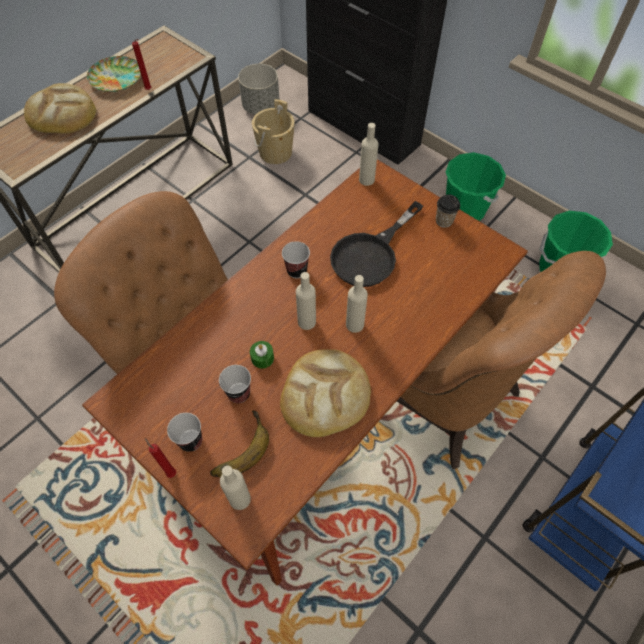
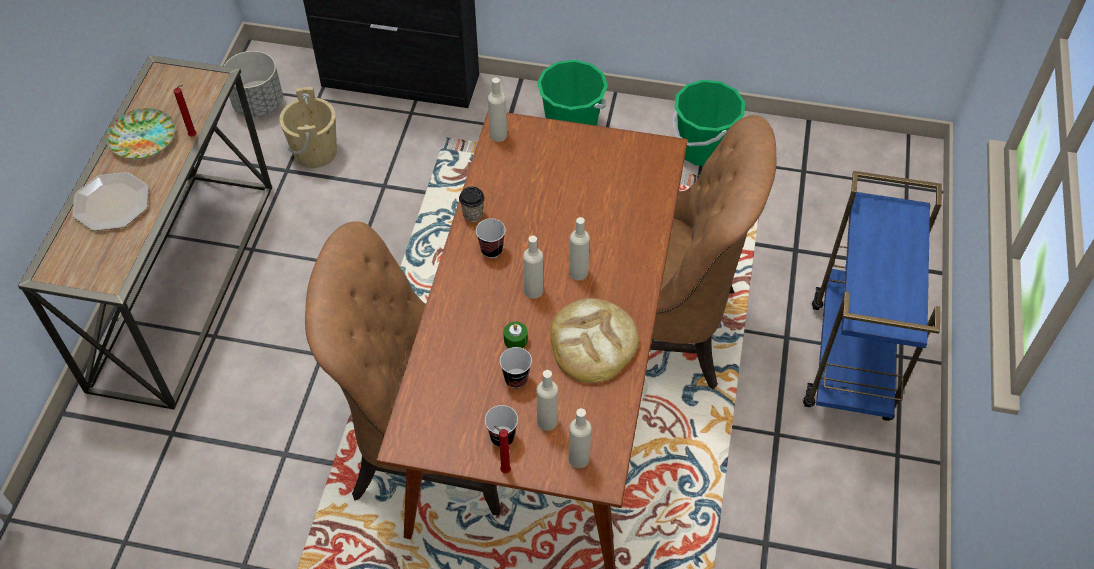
camera: 30 degrees left, 5 degrees down
bread [24,83,96,134] -> plate [72,172,149,231]
banana [210,410,269,477] -> beige bottle [537,370,558,431]
black frying pan [330,201,423,287] -> none
cup [436,194,460,228] -> cup moved to [459,186,484,222]

